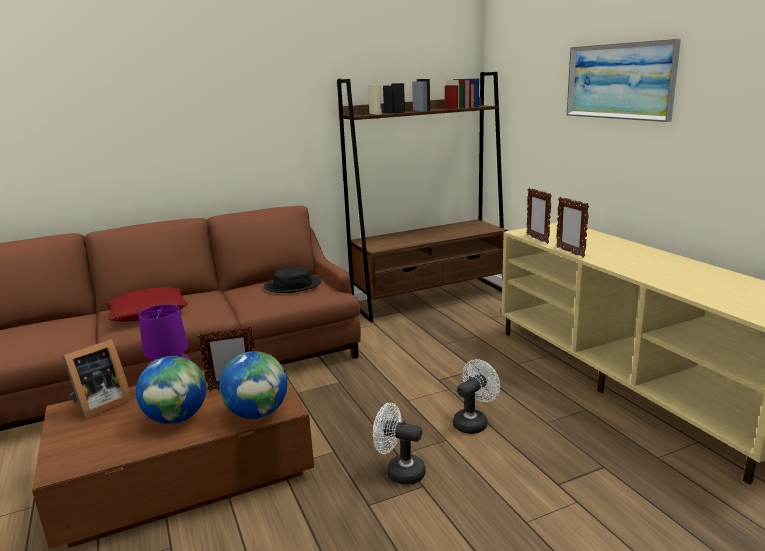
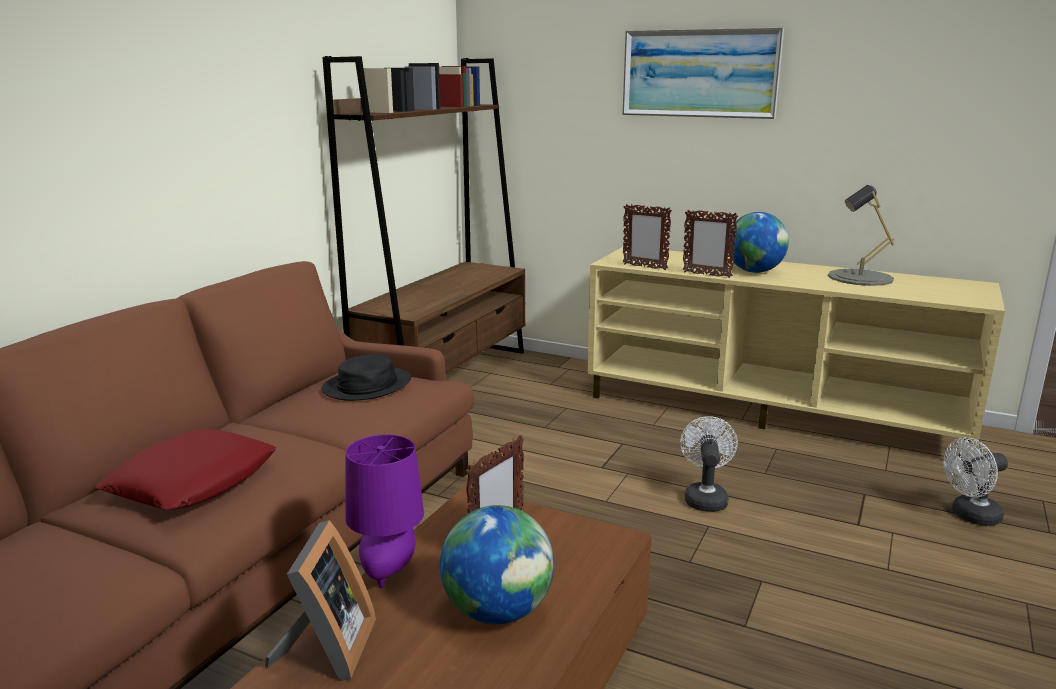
camera: 40 degrees left, 0 degrees up
globe [220,351,287,419] -> globe moved to [728,212,789,273]
white fan [373,403,426,485] -> white fan moved to [943,437,1008,526]
none -> grey table lamp [828,185,894,286]

